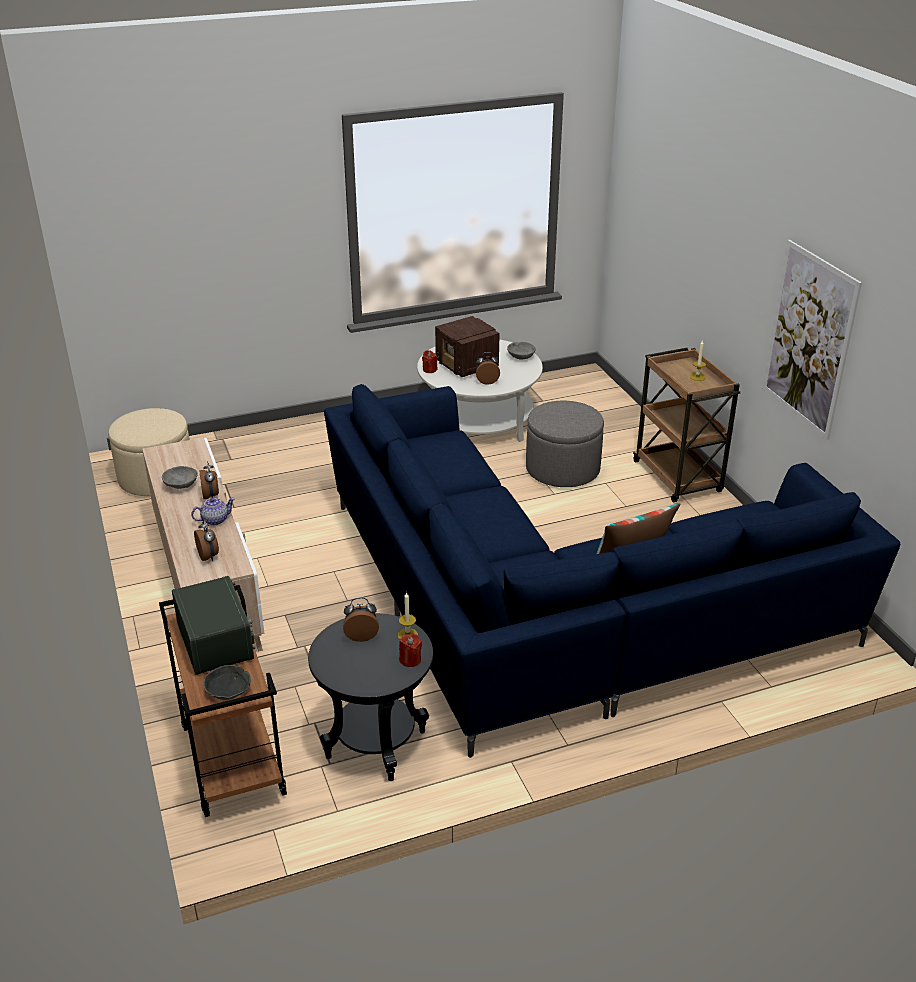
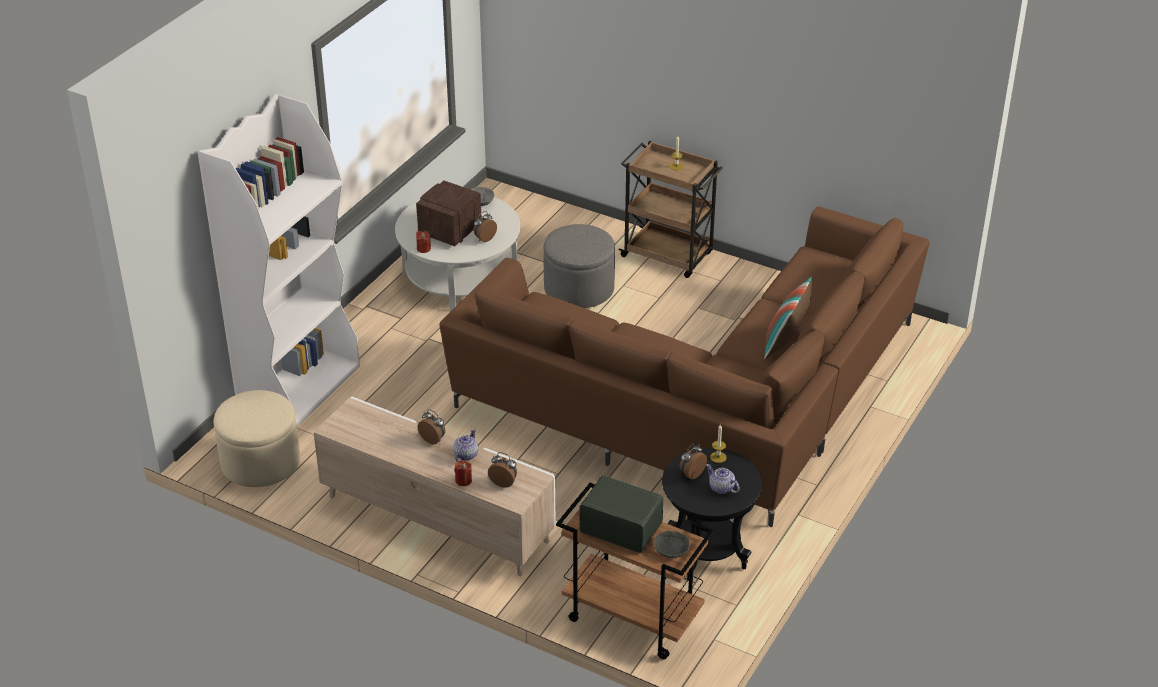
camera: 40 degrees left, 5 degrees up
grey bowl [162,466,198,489] -> none
blue sofa [324,384,900,758] -> brown sofa [440,206,930,527]
red candle [399,634,422,667] -> red candle moved to [454,460,472,486]
radio [435,316,500,377] -> radio turned 105 degrees clockwise [416,181,481,246]
picture [763,240,862,440] -> none
none -> white bookcase [198,94,360,427]
none -> teapot [706,464,740,494]

